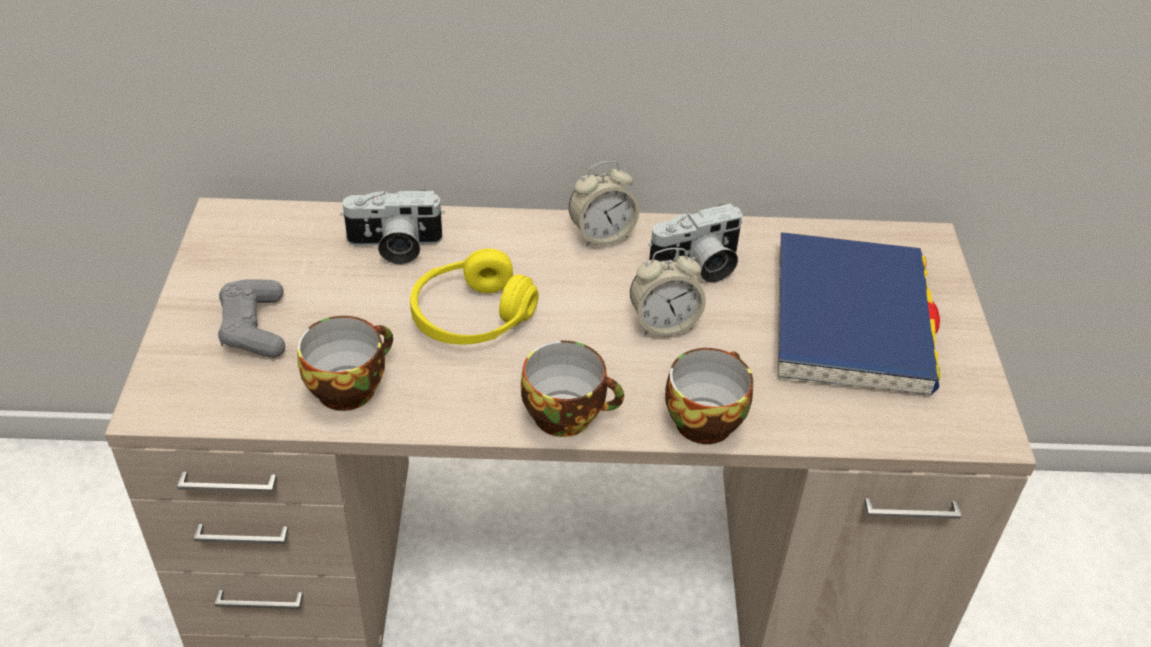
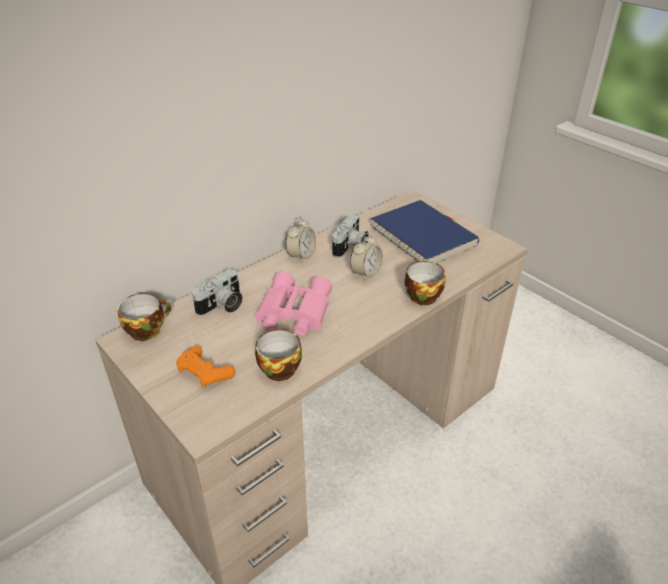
camera: 40 degrees left, 5 degrees down
grey game controller [218,279,285,358] -> orange game controller [176,346,235,388]
yellow headphones [410,248,539,345] -> pink binoculars [255,272,332,335]
cup [521,341,624,437] -> cup moved to [117,293,171,341]

